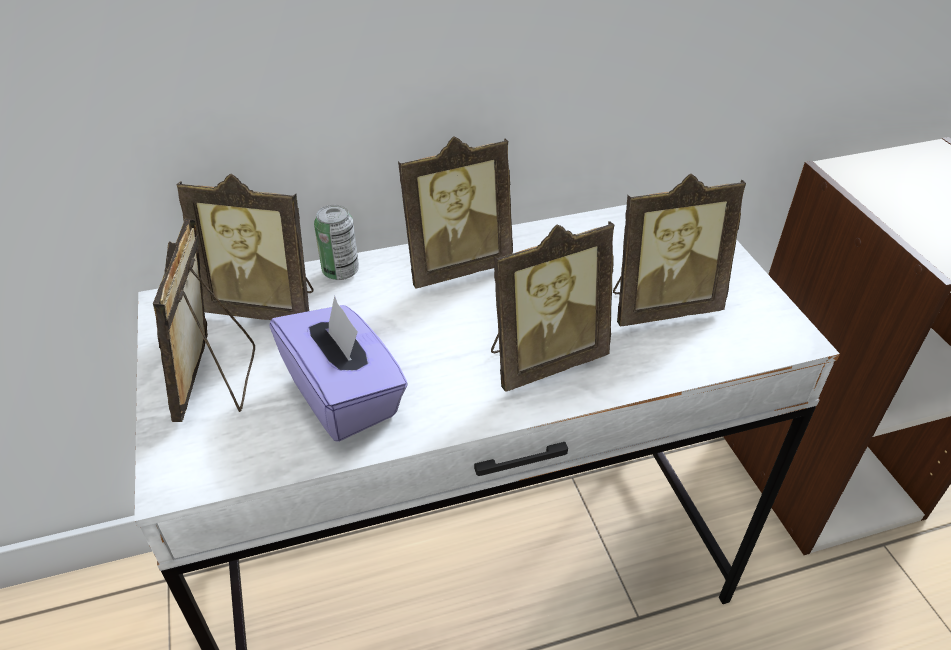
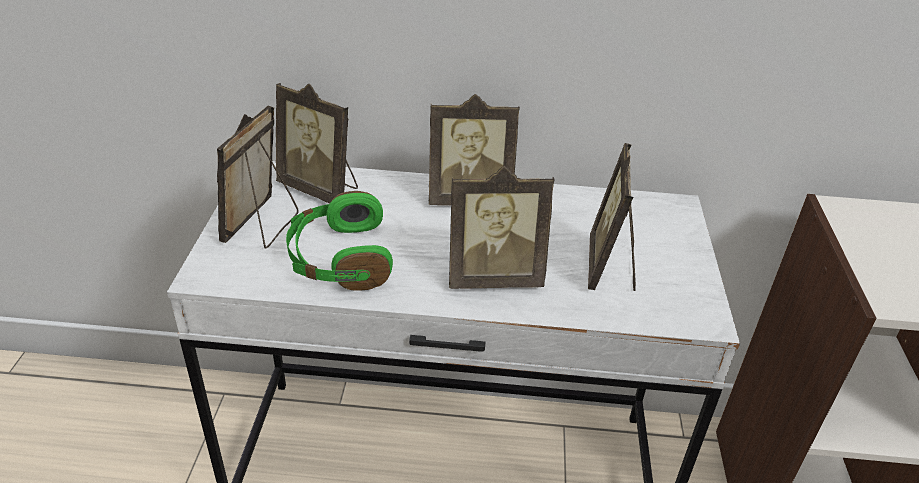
camera: 20 degrees right, 5 degrees down
purple tissue box [269,296,408,442] -> green headphones [286,191,393,291]
can [314,205,359,280] -> none
picture frame [613,174,746,326] -> picture frame turned 90 degrees clockwise [588,143,636,291]

